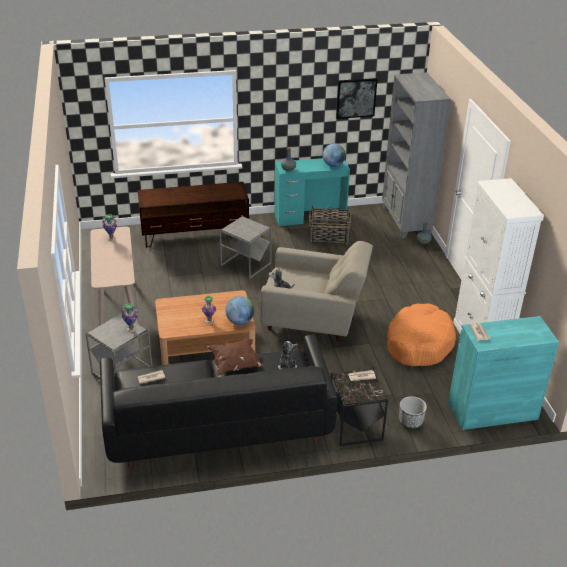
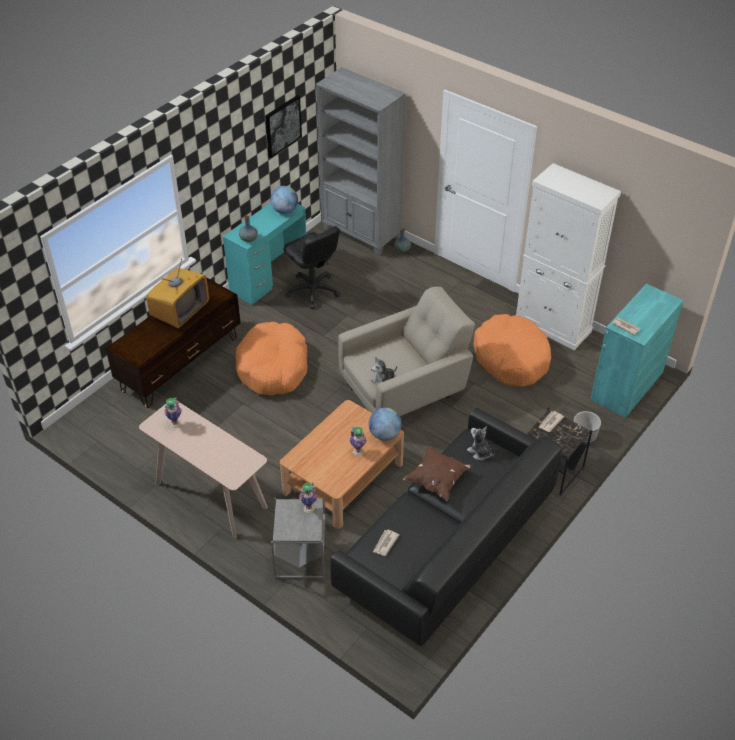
camera: 40 degrees left, 10 degrees up
grey side table [219,216,272,279] -> orange dog bed [235,322,308,396]
basket [309,205,351,244] -> black office chair [284,226,340,309]
none -> television [146,258,209,328]

